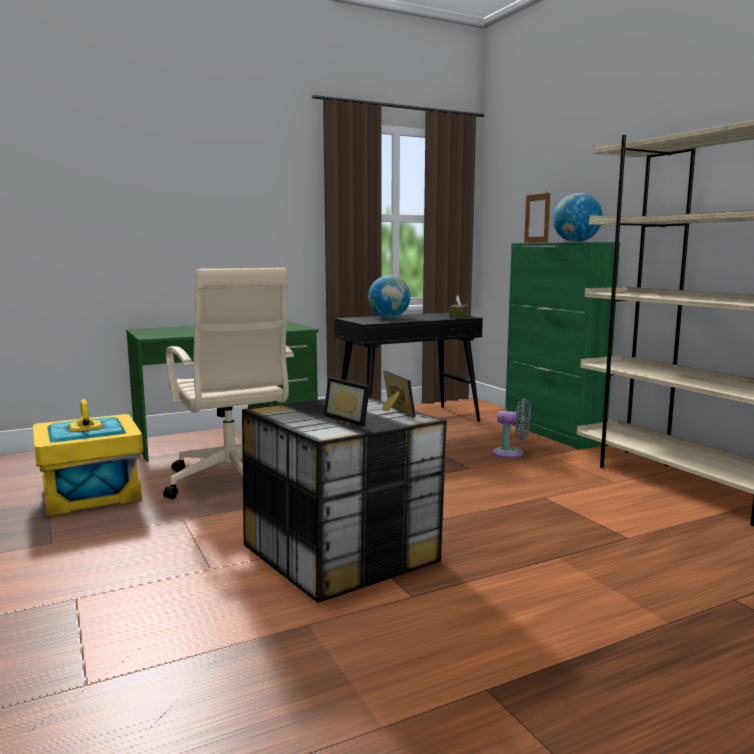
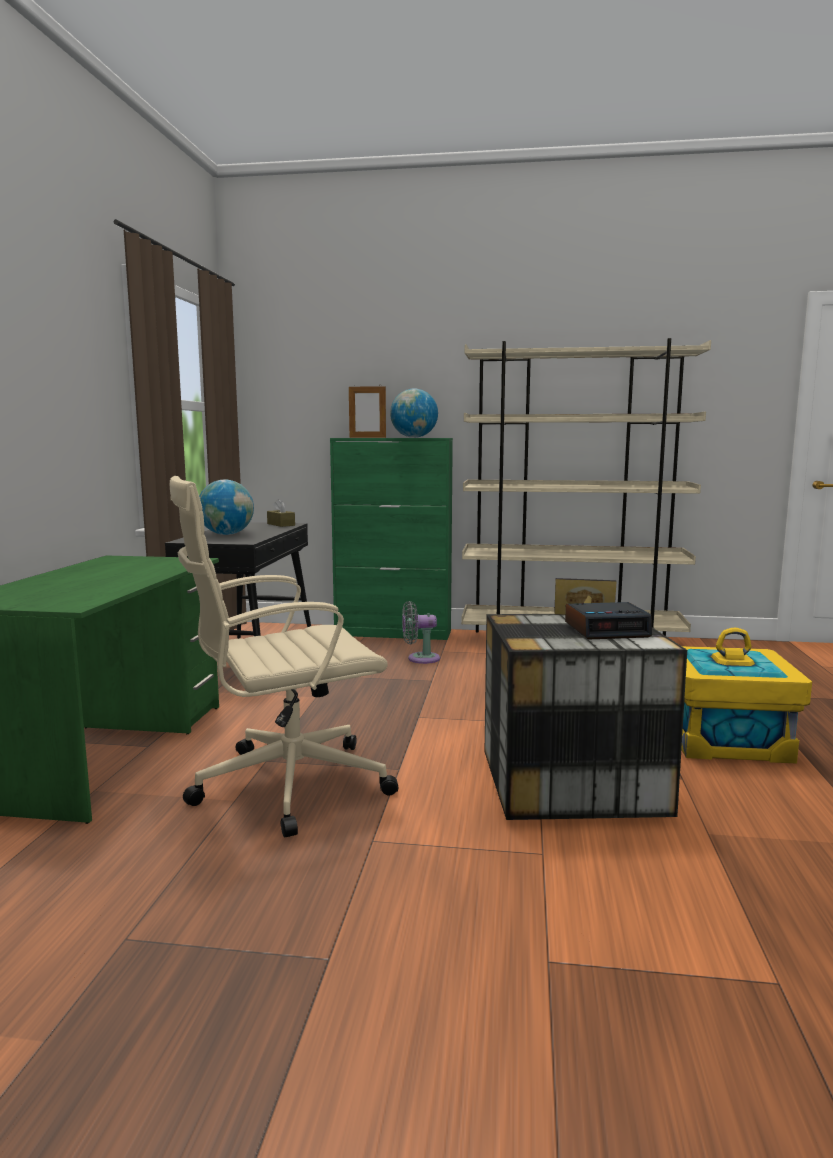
camera: 55 degrees left, 0 degrees up
yellow storage box [33,399,143,516] -> yellow storage box moved to [681,628,812,764]
beige office chair [163,268,294,499] -> beige office chair turned 150 degrees clockwise [170,476,398,837]
picture frame [324,377,370,427] -> alarm clock [565,602,652,640]
grey fan [492,399,531,458] -> grey fan turned 150 degrees counterclockwise [402,601,440,664]

